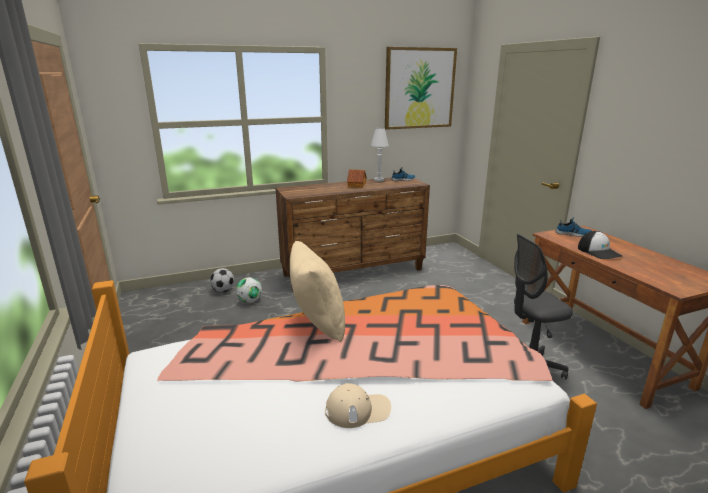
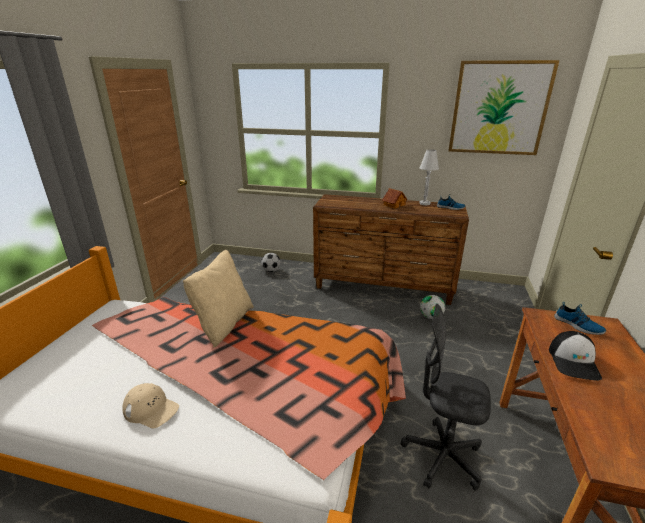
camera: 35 degrees right, 5 degrees up
football [236,277,262,302] -> football moved to [420,295,445,319]

